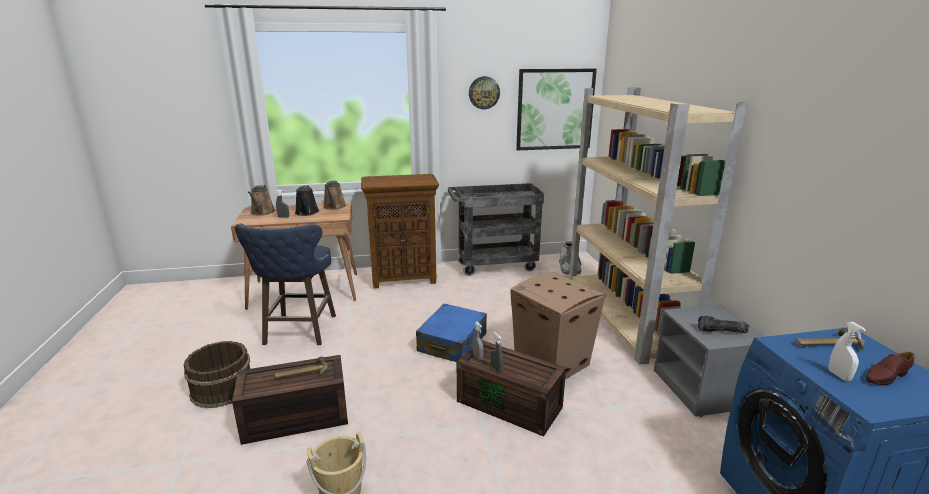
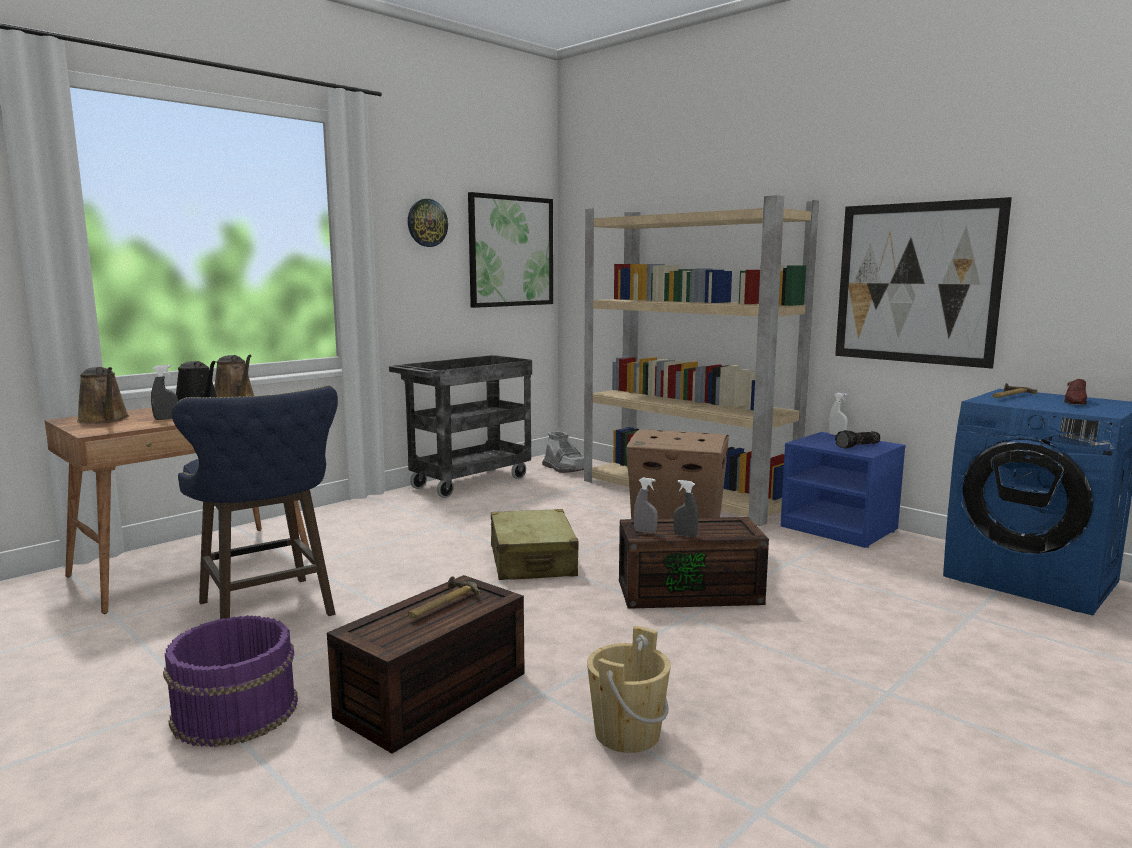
camera: 35 degrees left, 10 degrees down
brown bucket [184,341,250,408] -> purple bucket [163,615,298,747]
brown cabinet [361,174,439,288] -> none
blue suitcase [416,303,487,362] -> beige suitcase [491,509,579,580]
grey nightstand [654,304,766,417] -> blue nightstand [780,432,906,548]
white spray bottle [829,322,866,381] -> white spray bottle moved to [829,393,848,435]
none -> picture [835,197,1012,369]

